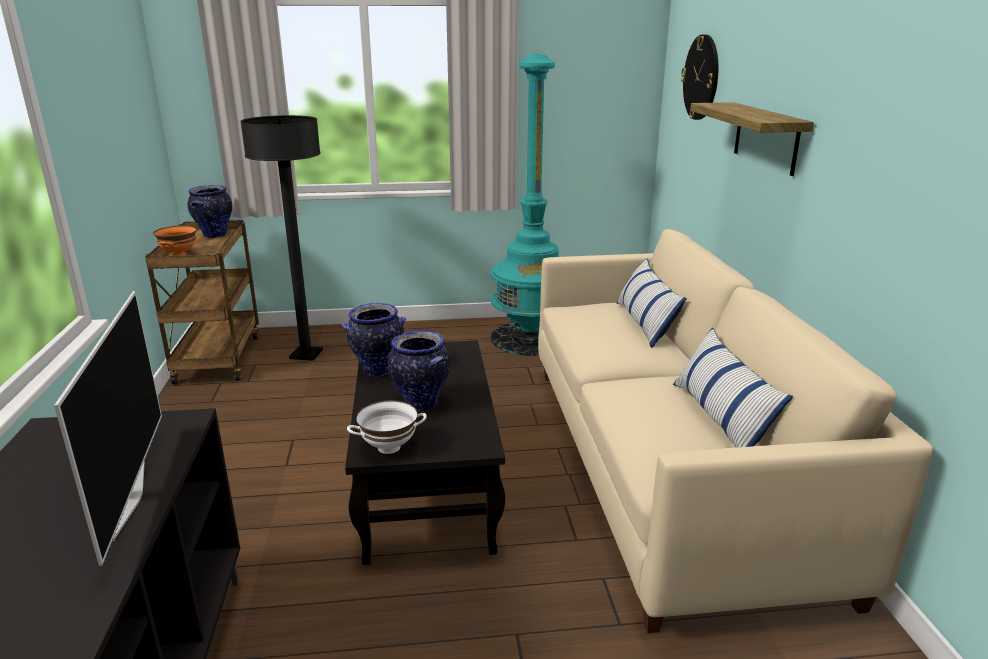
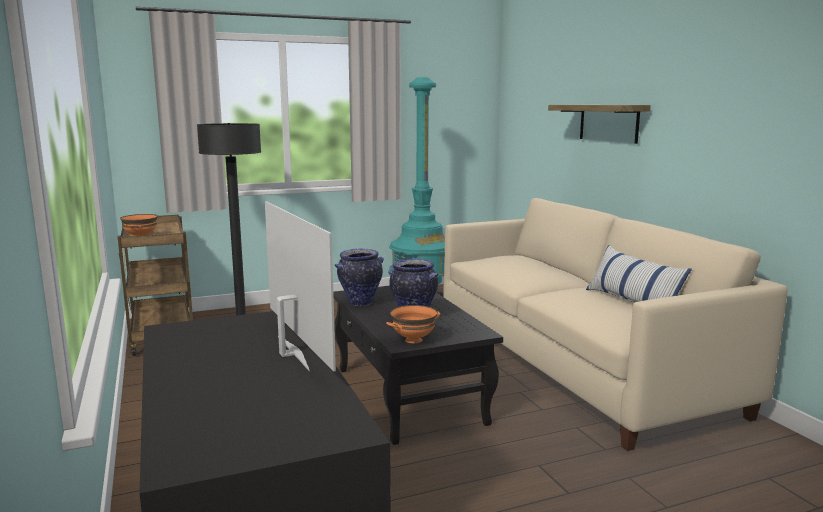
camera: 15 degrees left, 10 degrees down
vase [188,185,232,238] -> none
white bowl [347,400,427,454] -> orange bowl [386,305,440,344]
pillow [617,258,687,348] -> none
wall clock [681,34,718,120] -> none

